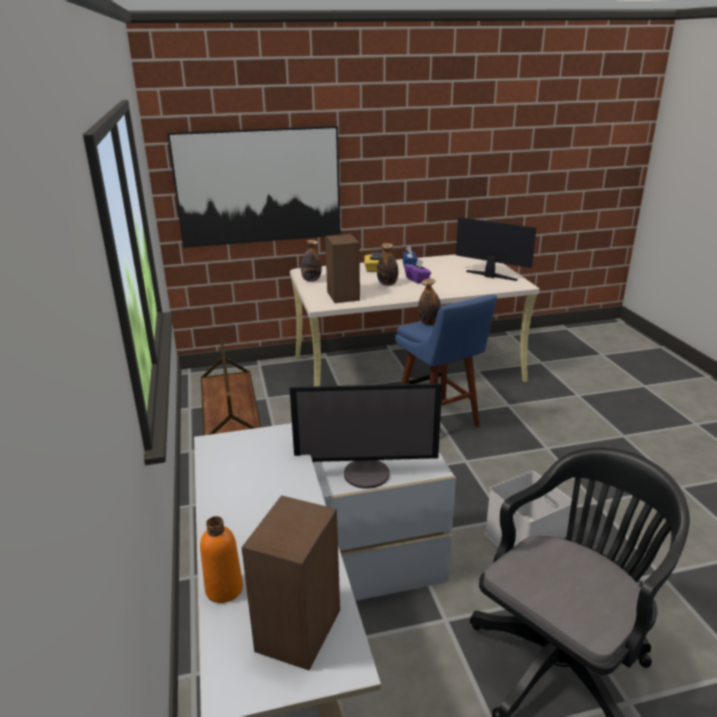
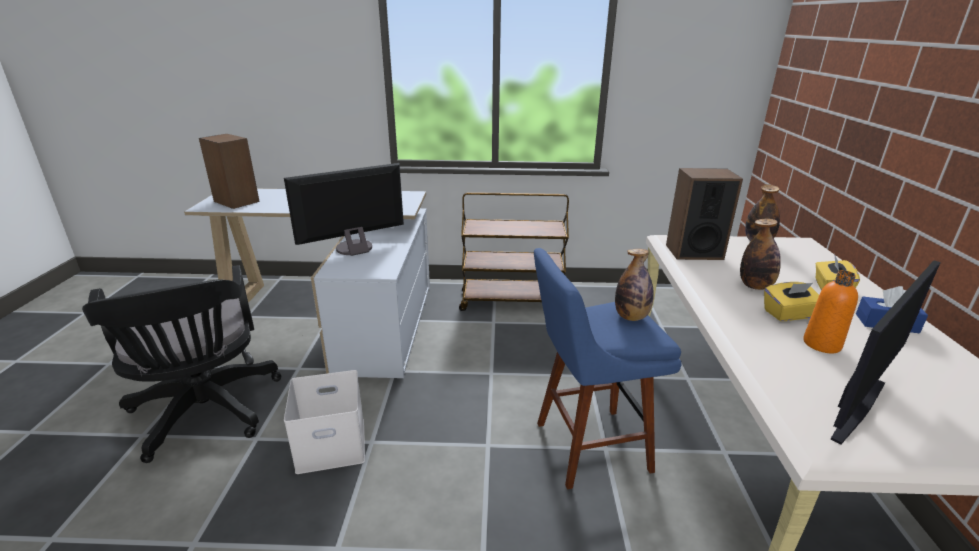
camera: 105 degrees right, 0 degrees up
picture [167,126,341,248] -> none
orange bottle [200,516,243,603] -> orange bottle moved to [803,270,858,353]
monitor [290,383,442,489] -> monitor turned 45 degrees clockwise [284,163,404,256]
purple tissue box [404,259,431,283] -> yellow tissue box [764,282,819,321]

